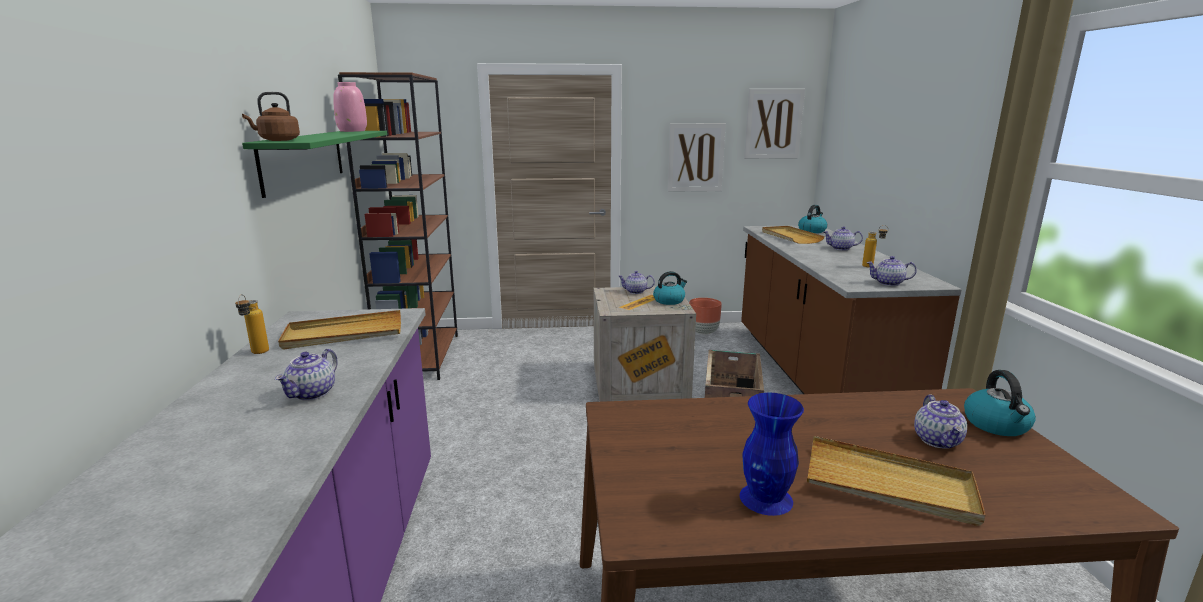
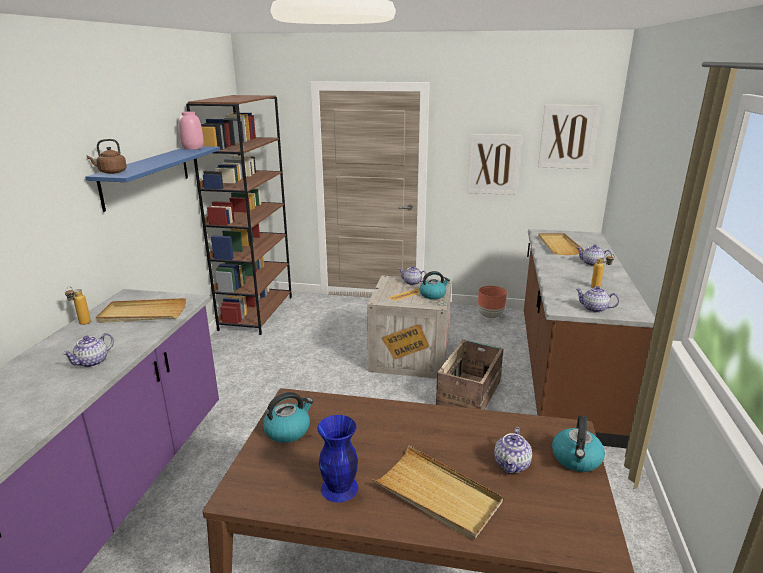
camera: 15 degrees right, 5 degrees up
green shelf [242,131,387,198] -> blue shelf [85,146,220,212]
kettle [798,205,827,233] -> kettle moved to [263,392,313,443]

